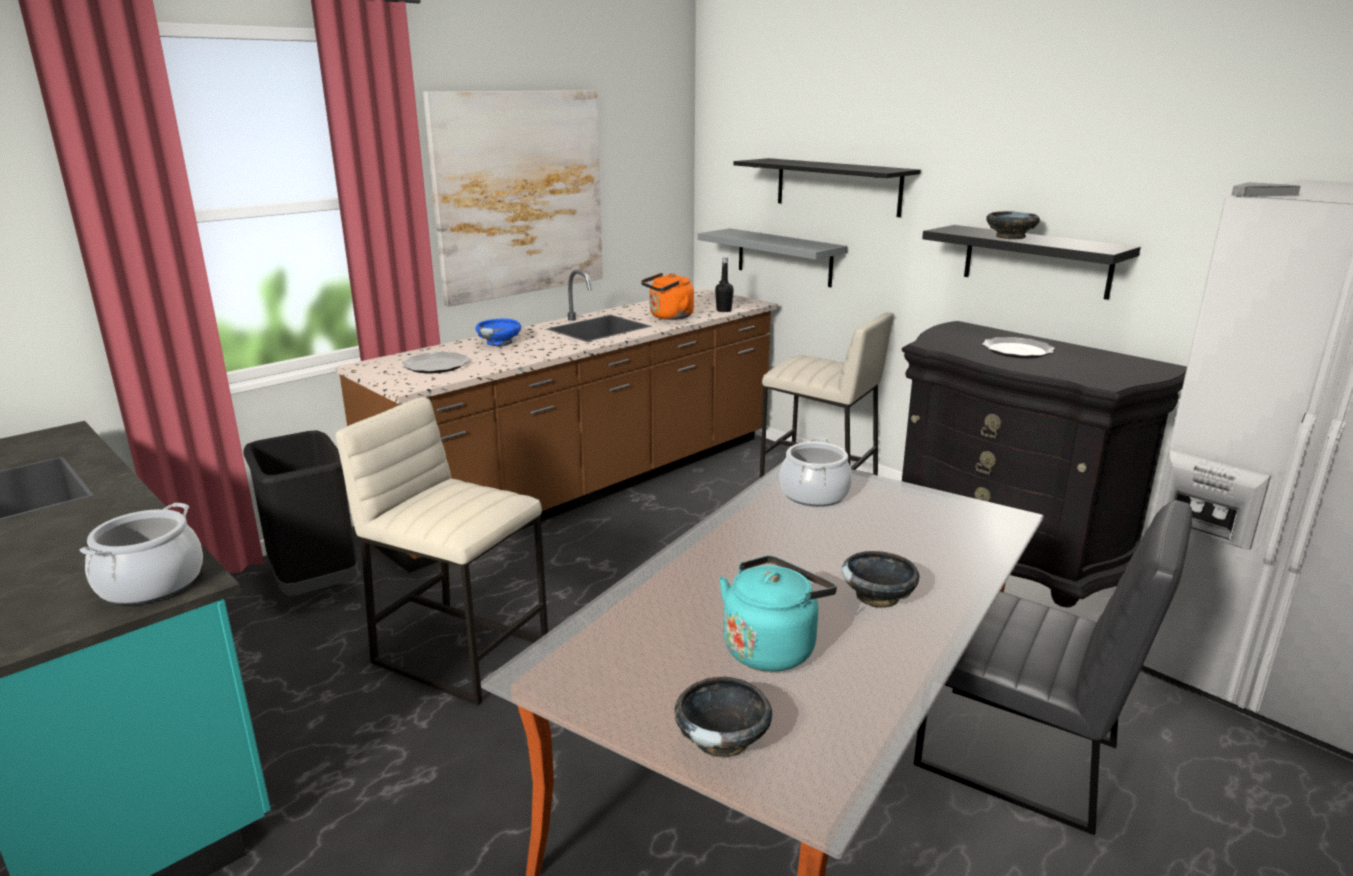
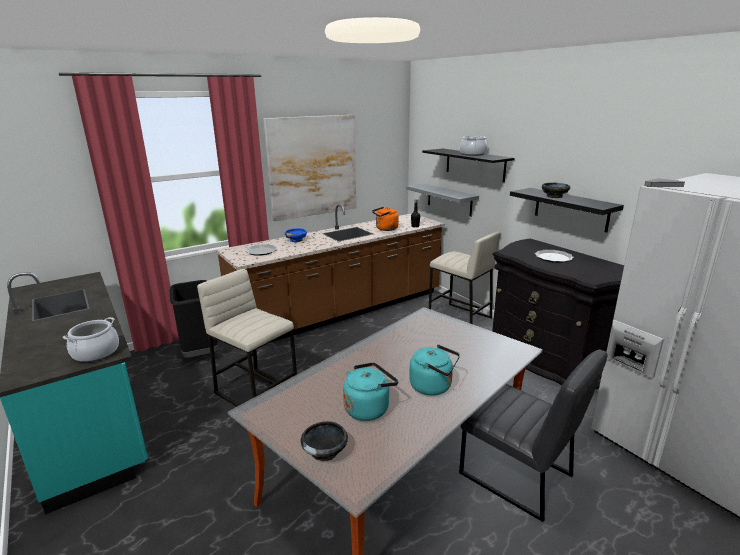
camera: 10 degrees right, 0 degrees up
cooking pot [779,437,852,506] -> cooking pot moved to [460,135,488,156]
black bowl [842,551,920,608] -> turquoise kettle [409,344,460,396]

